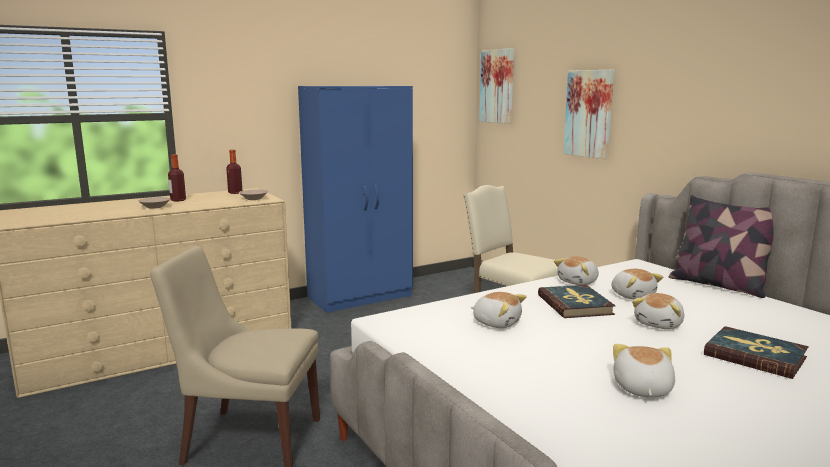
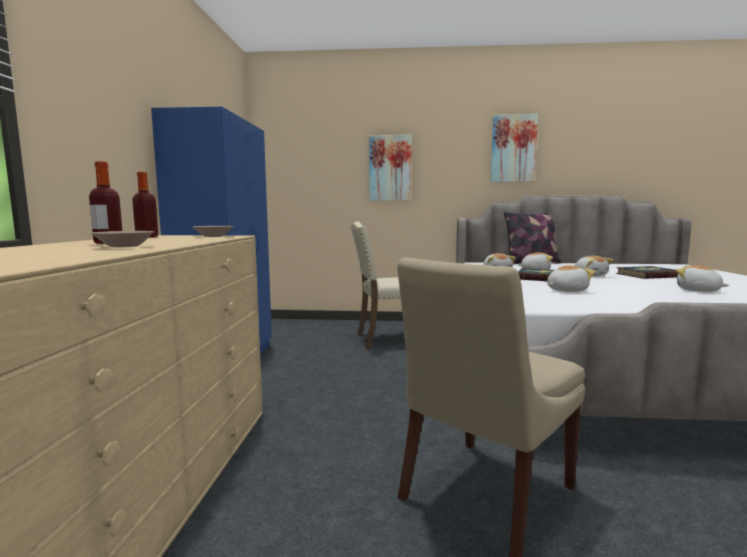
camera: 55 degrees left, 5 degrees down
picture [479,48,514,124] -> picture moved to [490,114,538,182]

